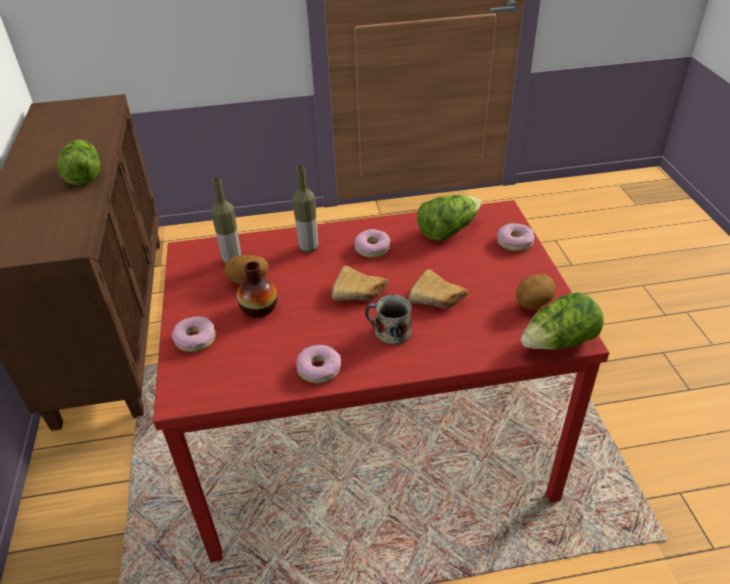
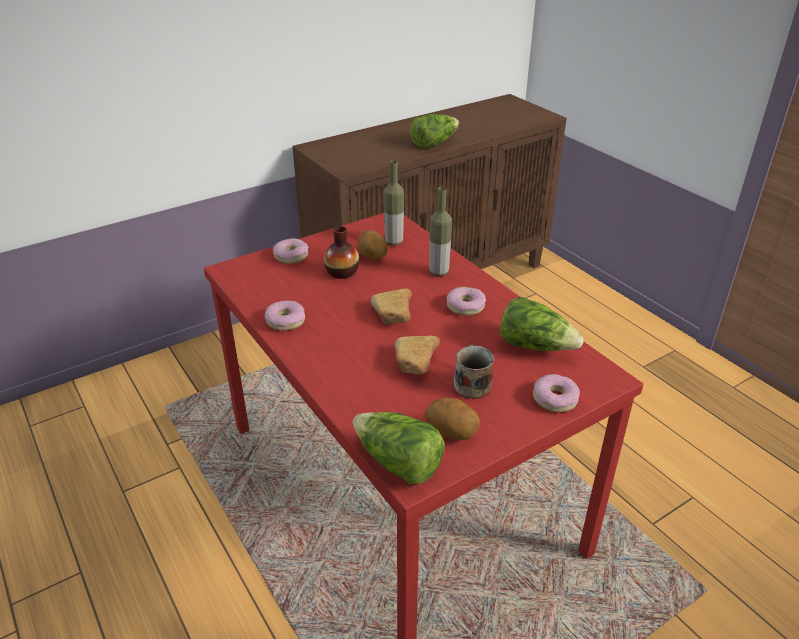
camera: 65 degrees right, 5 degrees down
mug [365,295,412,345] -> mug moved to [454,345,494,399]

